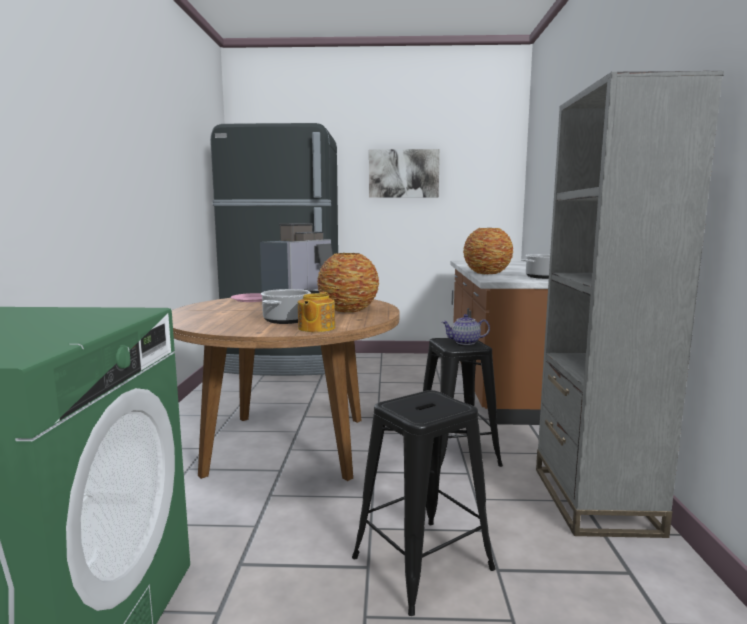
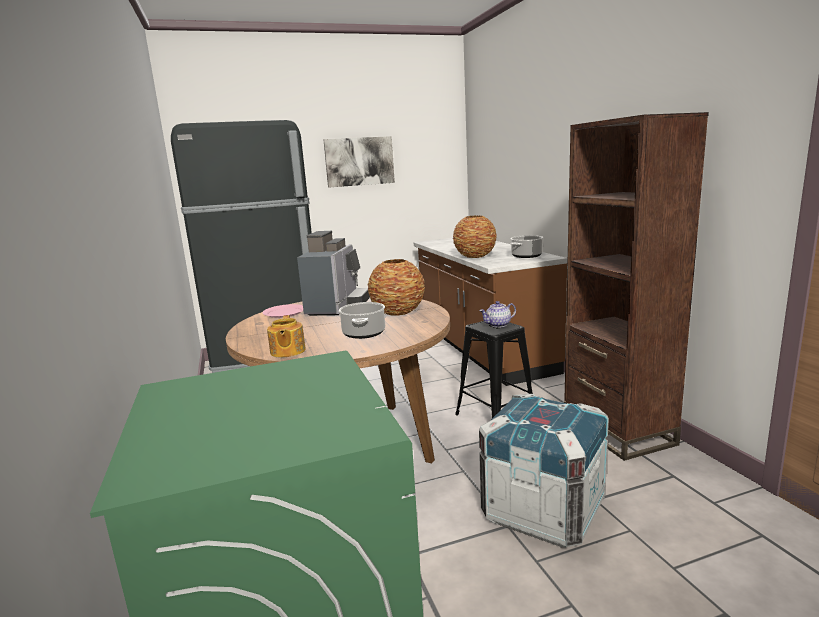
camera: 20 degrees left, 5 degrees up
teapot [298,292,335,332] -> teapot moved to [267,315,306,357]
black stool [352,390,496,616] -> crate [479,393,609,548]
grey bookcase [536,71,724,538] -> brown bookcase [564,112,709,461]

